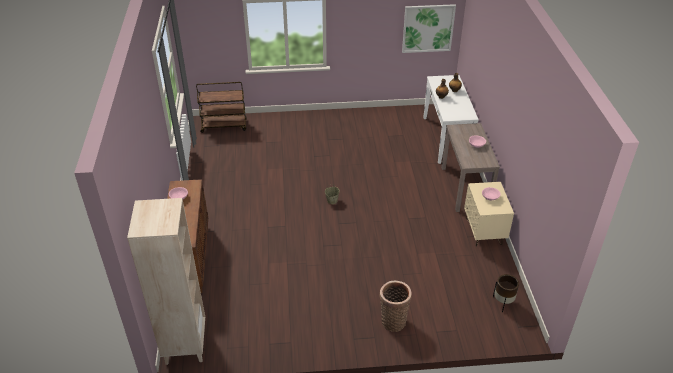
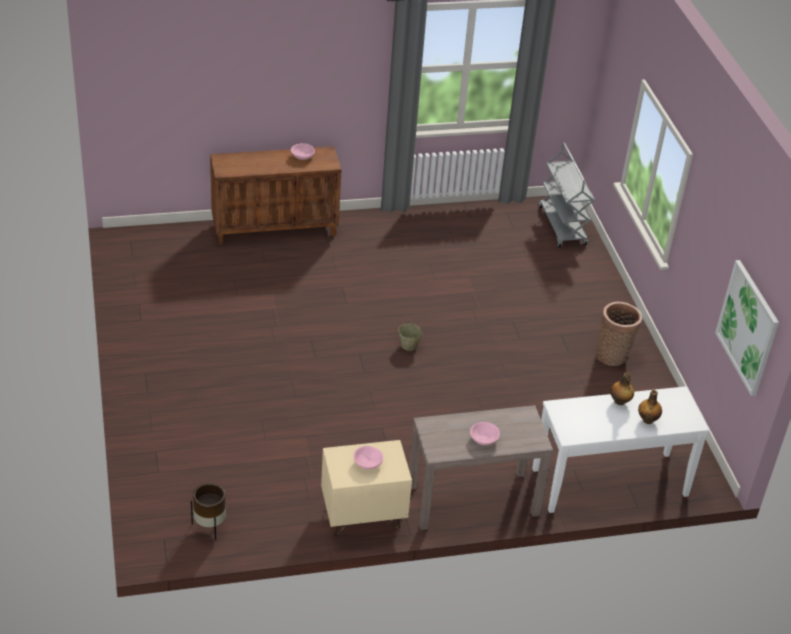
camera: 80 degrees right, 0 degrees up
beige bookcase [127,198,205,365] -> none
brown cart [196,82,247,133] -> grey cart [539,143,595,247]
basket [380,281,412,332] -> basket moved to [596,302,642,366]

